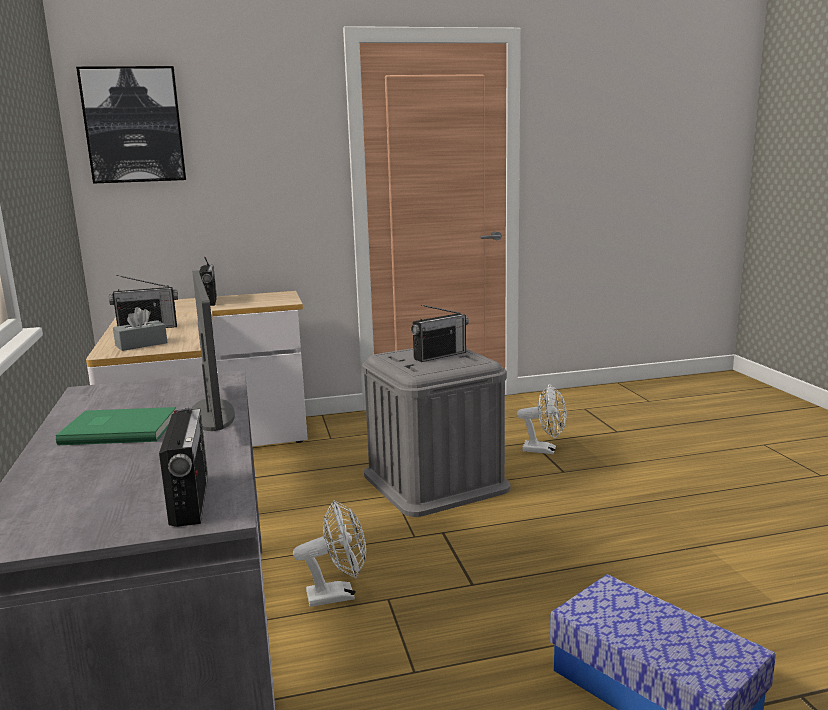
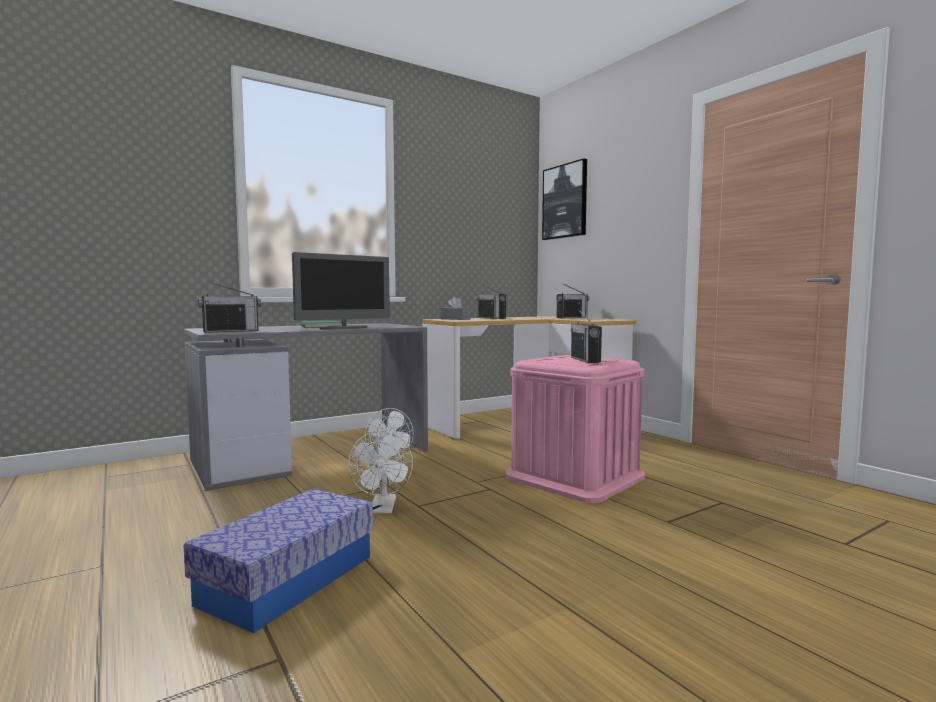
camera: 70 degrees right, 10 degrees down
grey storage box [362,348,511,517] -> pink storage box [506,355,645,503]
radio [411,305,469,362] -> radio turned 45 degrees clockwise [571,309,602,363]
white fan [517,384,567,454] -> white fan moved to [348,430,413,513]

